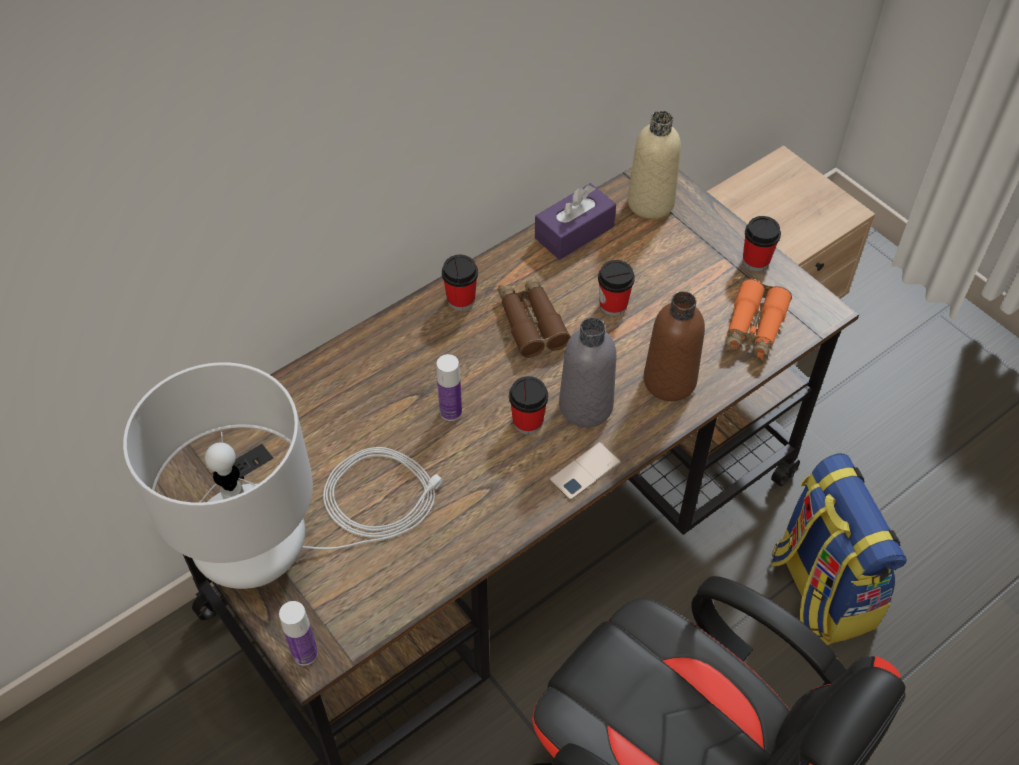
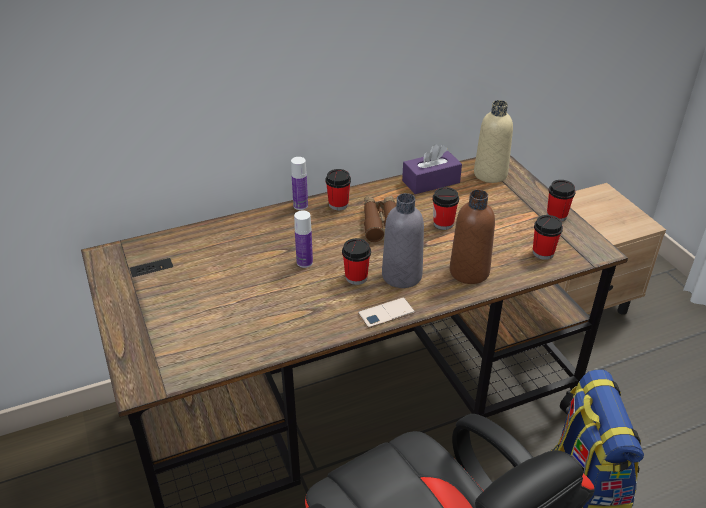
camera: 15 degrees right, 15 degrees down
white table lamp [123,362,443,589] -> none
bottle [279,601,318,665] -> bottle moved to [291,157,308,210]
orange binoculars [725,279,792,361] -> cup [533,215,563,260]

